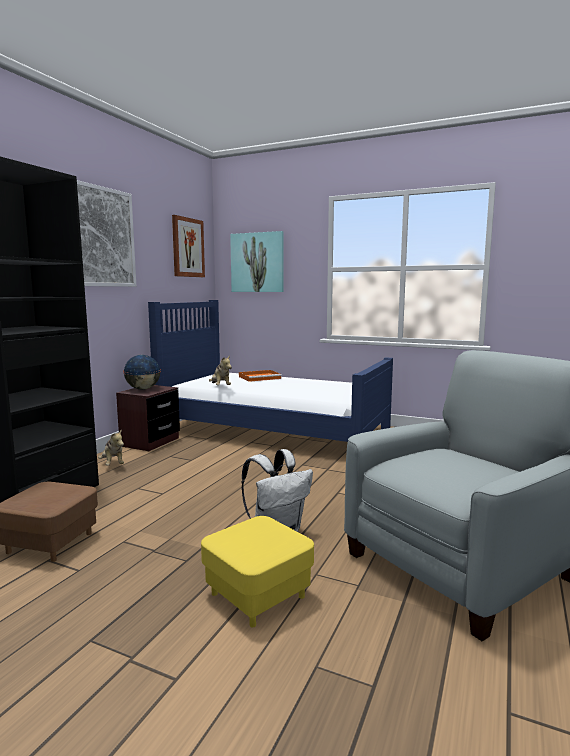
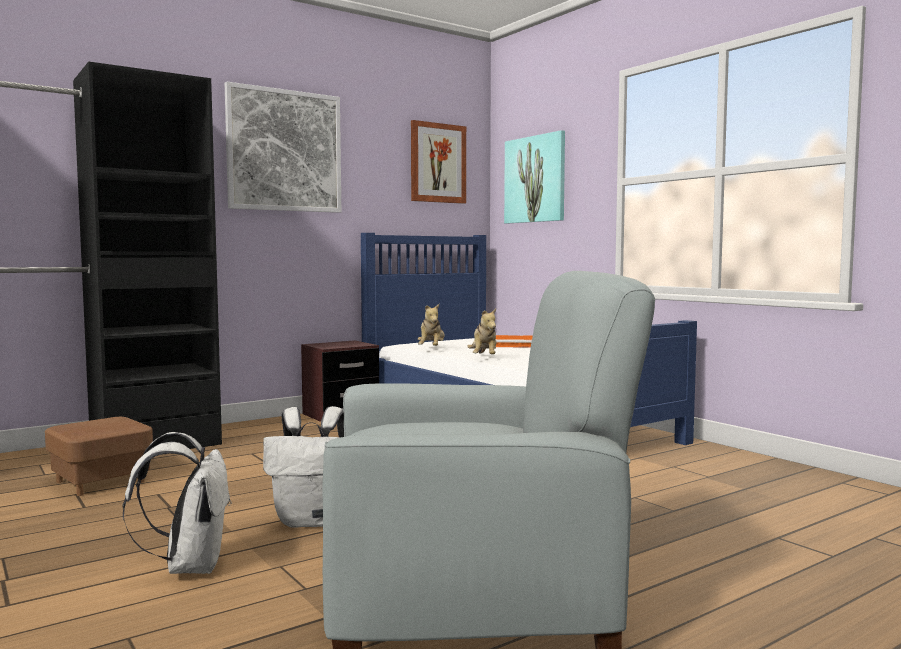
camera: 30 degrees right, 5 degrees down
plush toy [98,429,124,466] -> plush toy moved to [467,309,497,354]
globe [123,355,161,390] -> none
yellow ottoman [201,516,314,627] -> white backpack [122,432,232,574]

